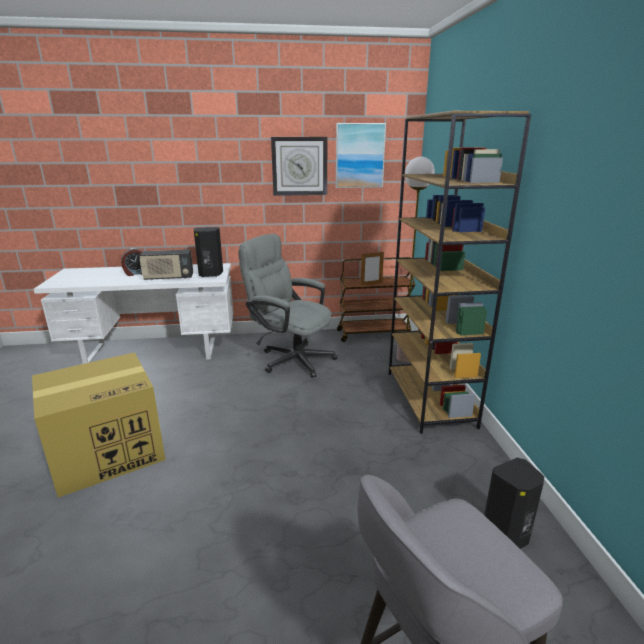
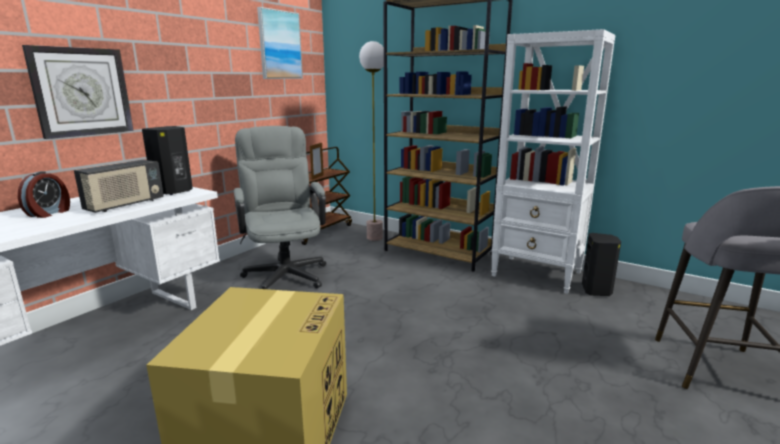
camera: 50 degrees left, 5 degrees down
grey office chair [238,234,337,378] -> grey office chair turned 90 degrees clockwise [234,126,326,289]
wall clock [271,137,327,196] -> wall clock moved to [22,45,134,139]
none -> white bookcase [491,29,615,294]

